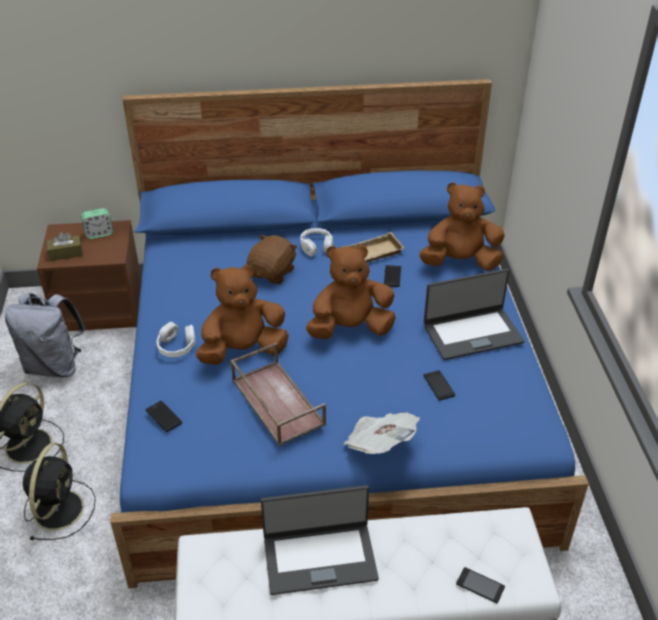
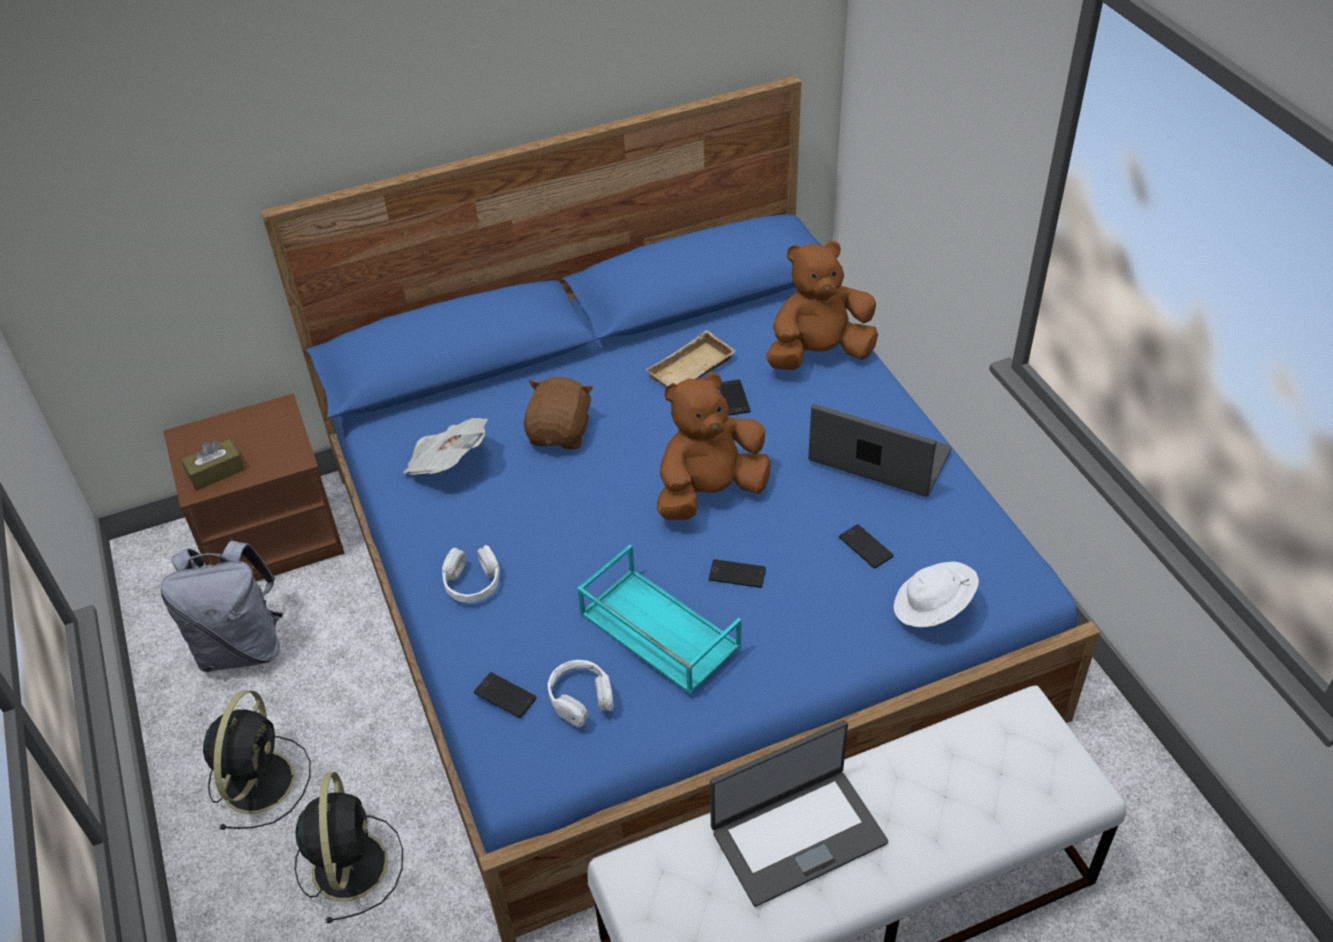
camera: 15 degrees left, 5 degrees up
alarm clock [81,208,113,239] -> none
brown plush toy [196,265,289,365] -> none
brown tray [230,343,326,446] -> turquoise tray [577,545,742,695]
white headphones [300,228,333,257] -> white headphones moved to [548,660,614,727]
newspaper [344,412,420,454] -> newspaper moved to [403,418,488,475]
laptop [424,269,525,360] -> laptop turned 120 degrees counterclockwise [808,404,952,497]
phone [456,567,505,603] -> phone moved to [709,559,766,588]
none -> white hat [894,562,979,627]

